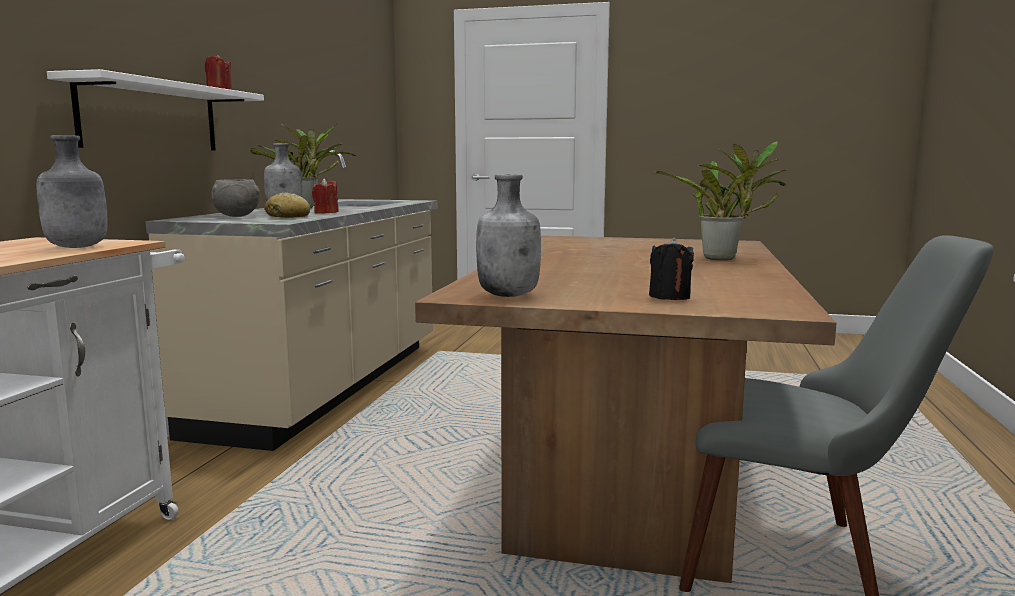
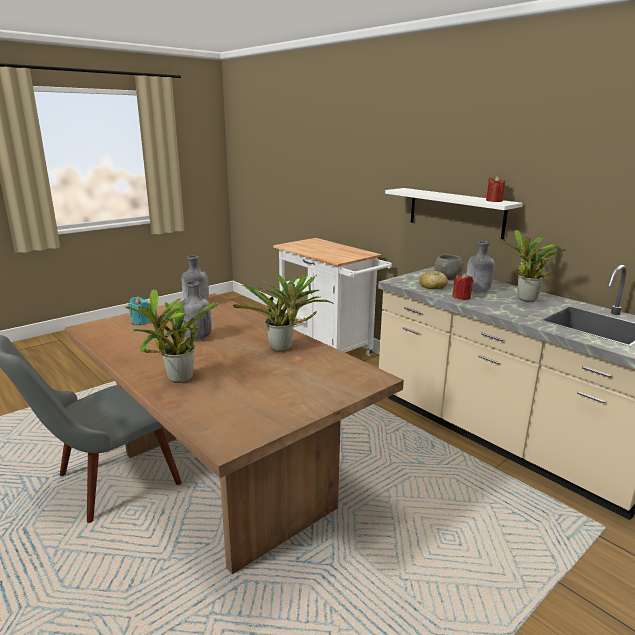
camera: 125 degrees right, 10 degrees up
grey bottle [36,135,108,248] -> grey bottle moved to [181,281,212,340]
black candle [649,237,694,300] -> turquoise candle [128,297,150,325]
none -> potted plant [233,274,334,352]

